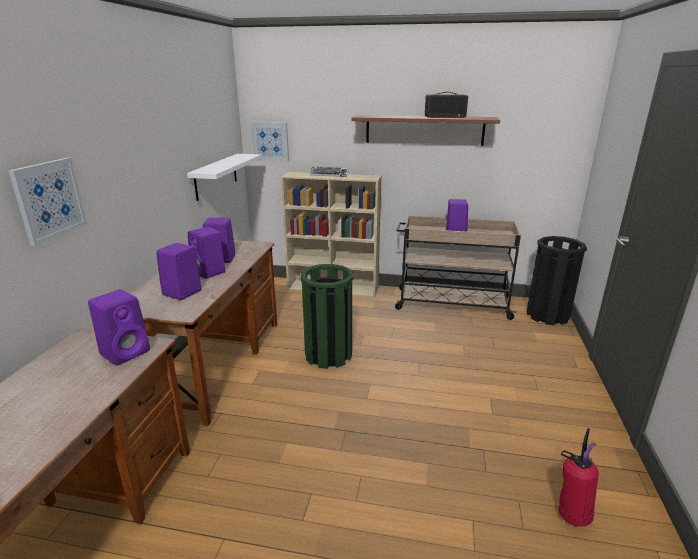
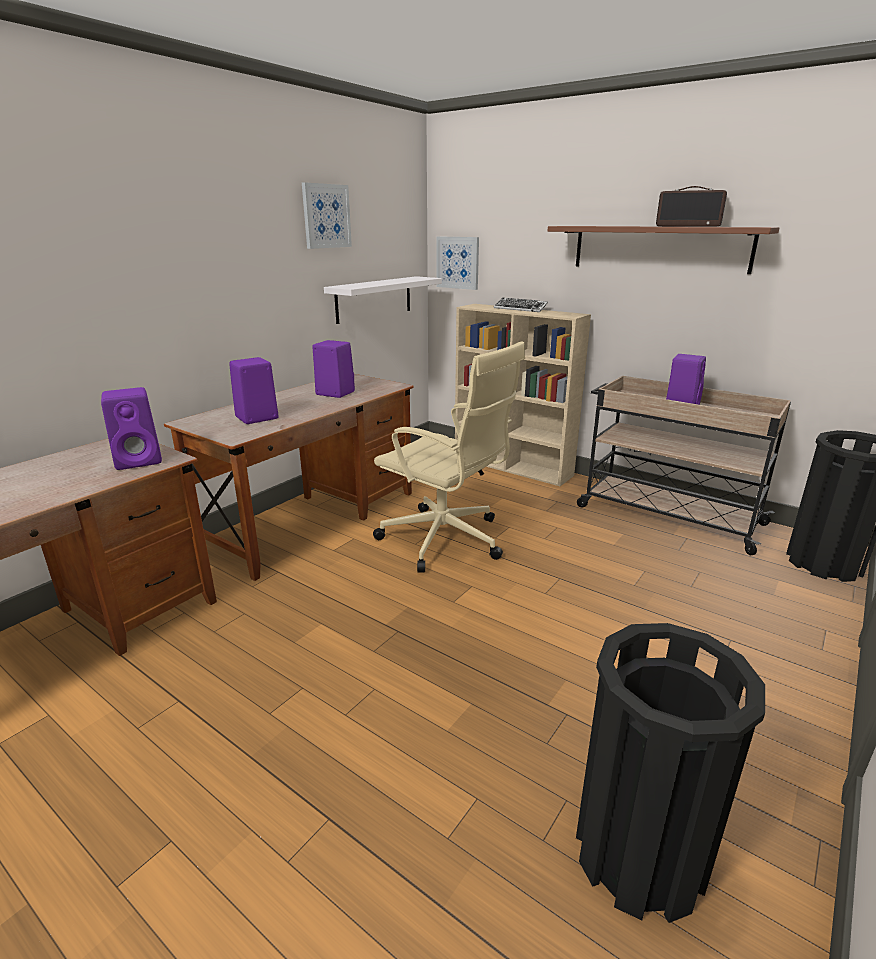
camera: 25 degrees right, 0 degrees up
picture [8,158,87,246] -> picture moved to [302,182,352,249]
purple speaker [188,227,225,279] -> none
green trash can [300,264,353,369] -> beige office chair [373,341,525,573]
fire extinguisher [558,428,599,526] -> black trash can [576,623,765,923]

